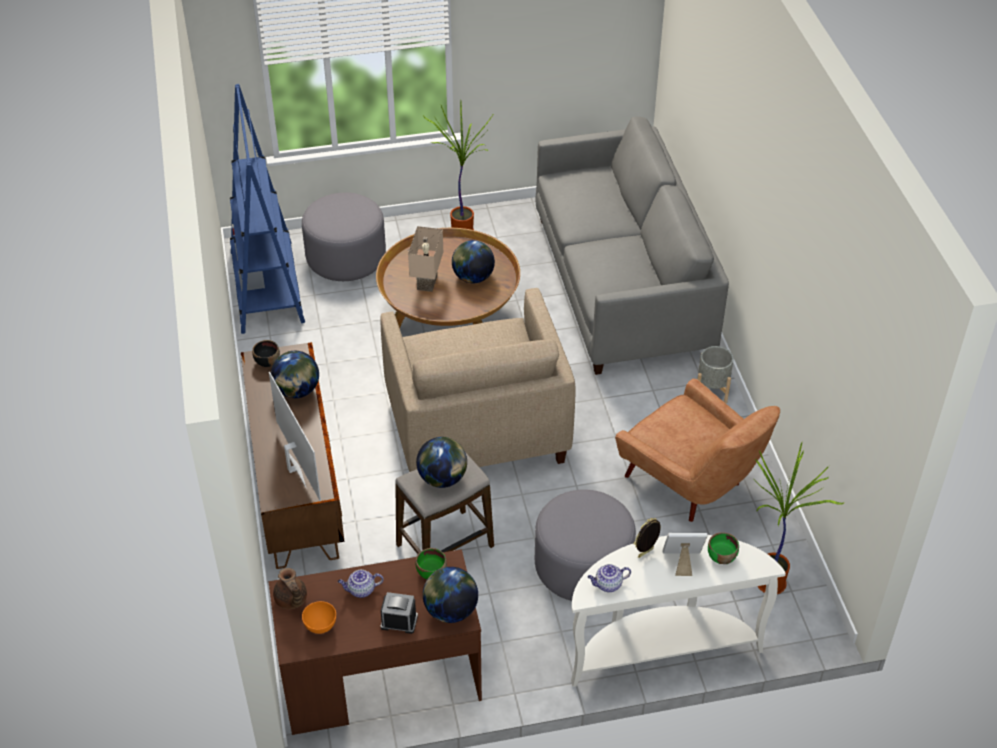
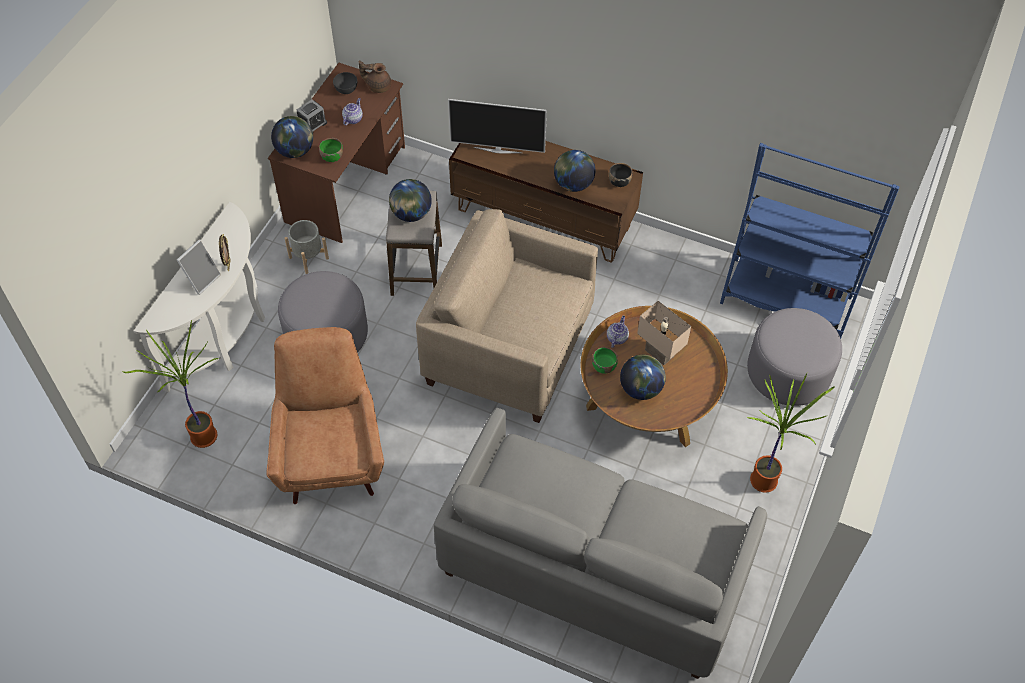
camera: 125 degrees right, 10 degrees up
orange bowl [302,601,336,634] -> grey bowl [333,72,357,94]
teapot [588,564,631,592] -> teapot moved to [607,315,629,348]
brown armchair [615,379,780,522] -> brown armchair turned 90 degrees clockwise [266,327,384,504]
grey planter [697,346,734,403] -> grey planter moved to [284,220,329,274]
green bowl [708,532,739,564] -> green bowl moved to [592,347,618,374]

